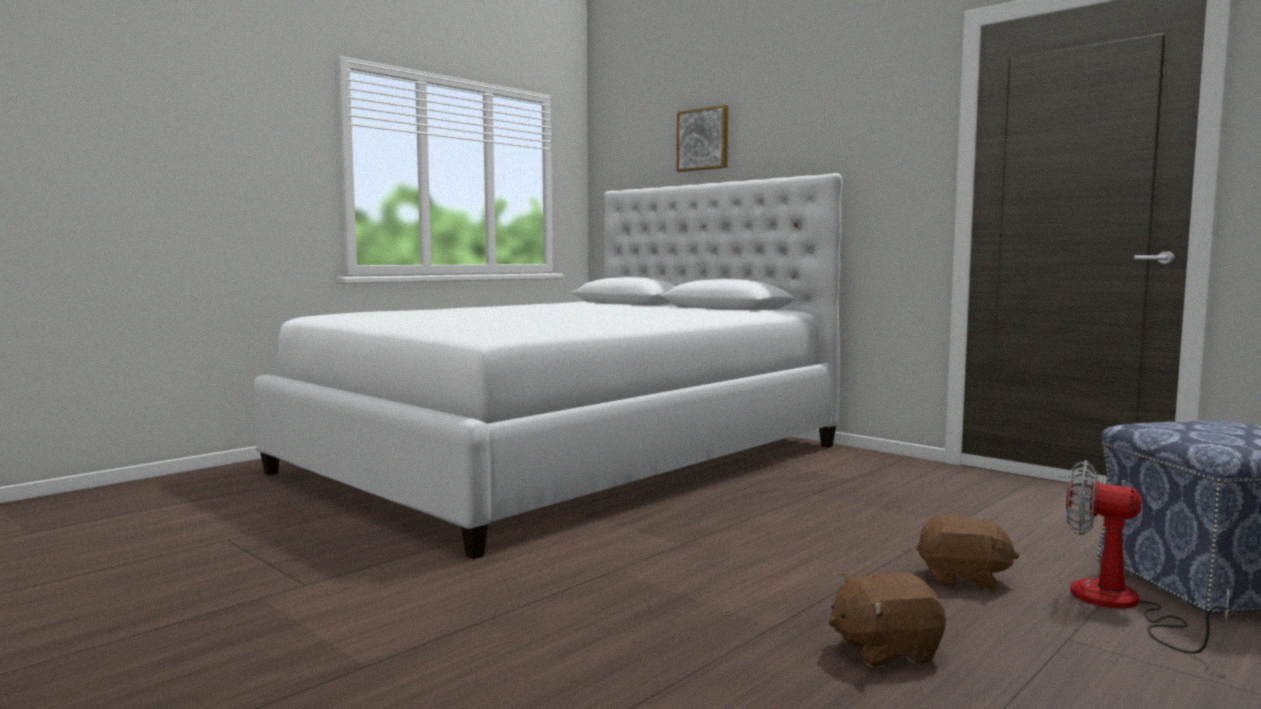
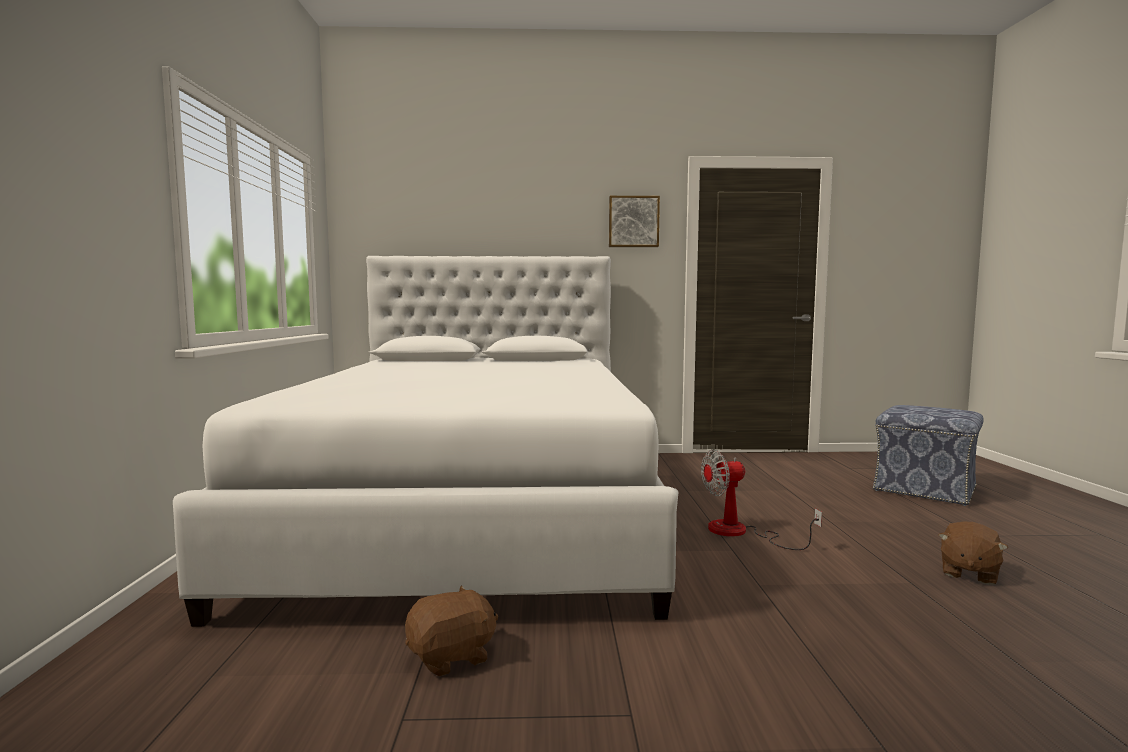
camera: 45 degrees left, 0 degrees up
picture [677,105,728,172] -> picture moved to [609,196,660,247]
brown plush toy [916,515,1019,590] -> brown plush toy moved to [405,585,498,676]
fan [1066,460,1230,654] -> fan moved to [701,449,822,550]

